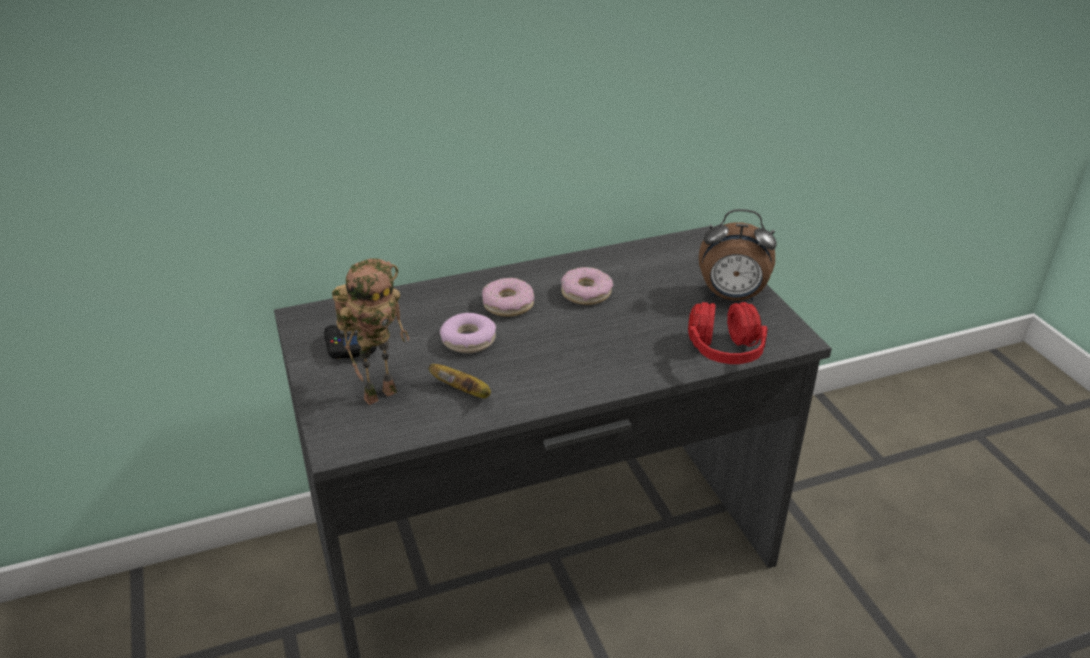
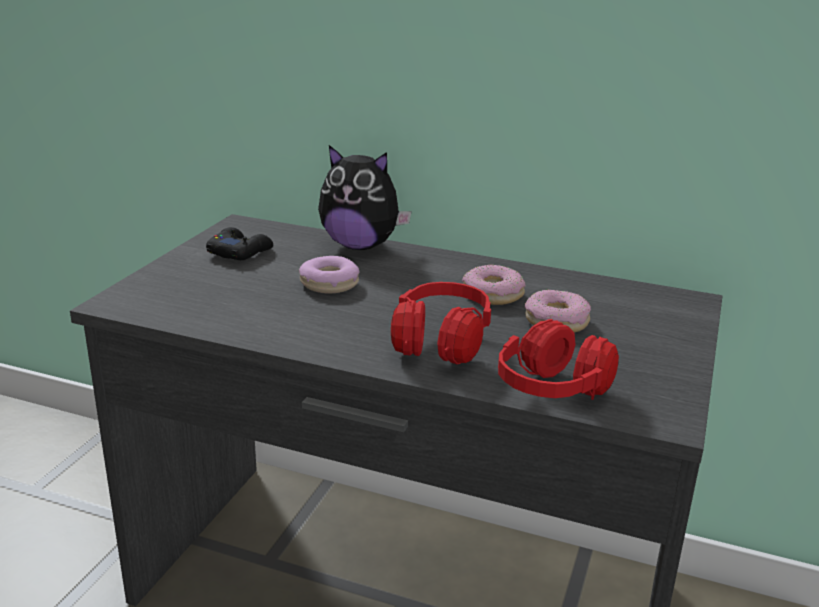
camera: 40 degrees right, 10 degrees down
toy robot [332,258,409,405] -> none
banana [428,364,491,398] -> none
donut [482,278,534,317] -> donut moved to [525,289,591,333]
alarm clock [699,209,777,301] -> none
none -> plush toy [318,145,412,250]
none -> red headphones [391,282,491,364]

